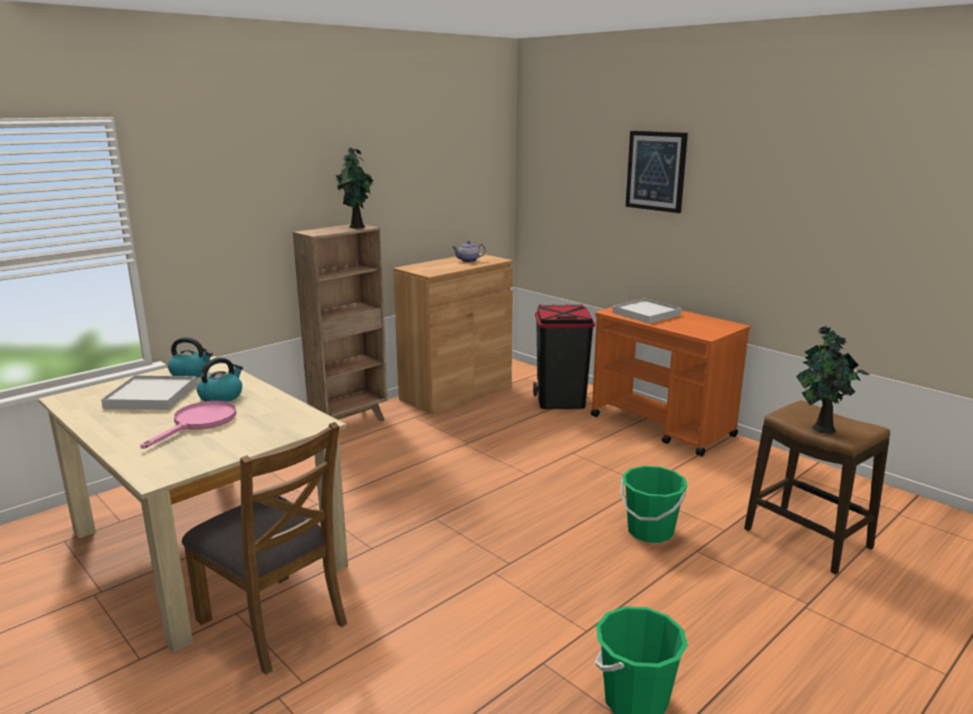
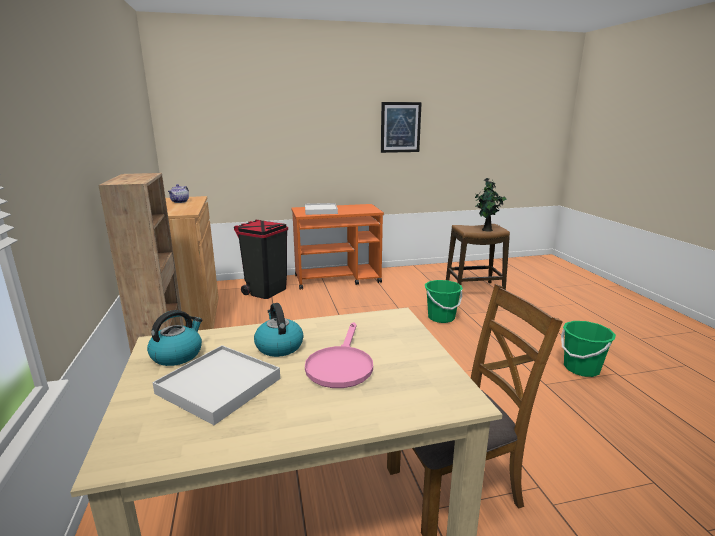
camera: 60 degrees left, 0 degrees up
pink frying pan [140,401,237,449] -> pink frying pan turned 135 degrees counterclockwise [305,322,373,388]
potted plant [335,148,373,228] -> none
picture [626,131,688,213] -> picture moved to [381,102,422,153]

